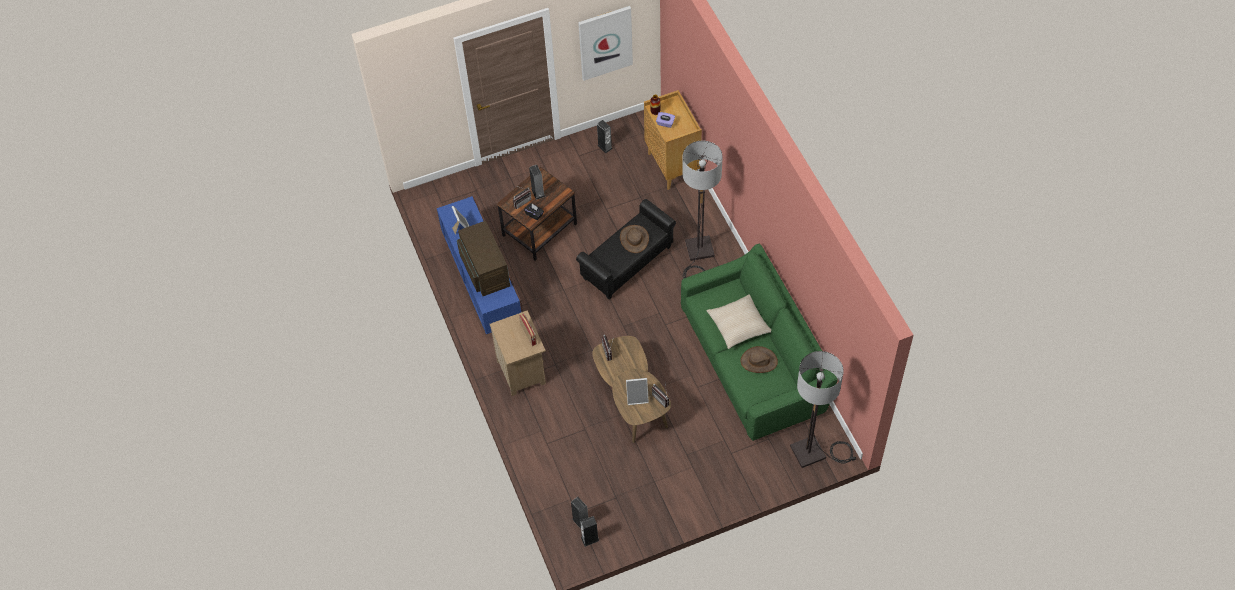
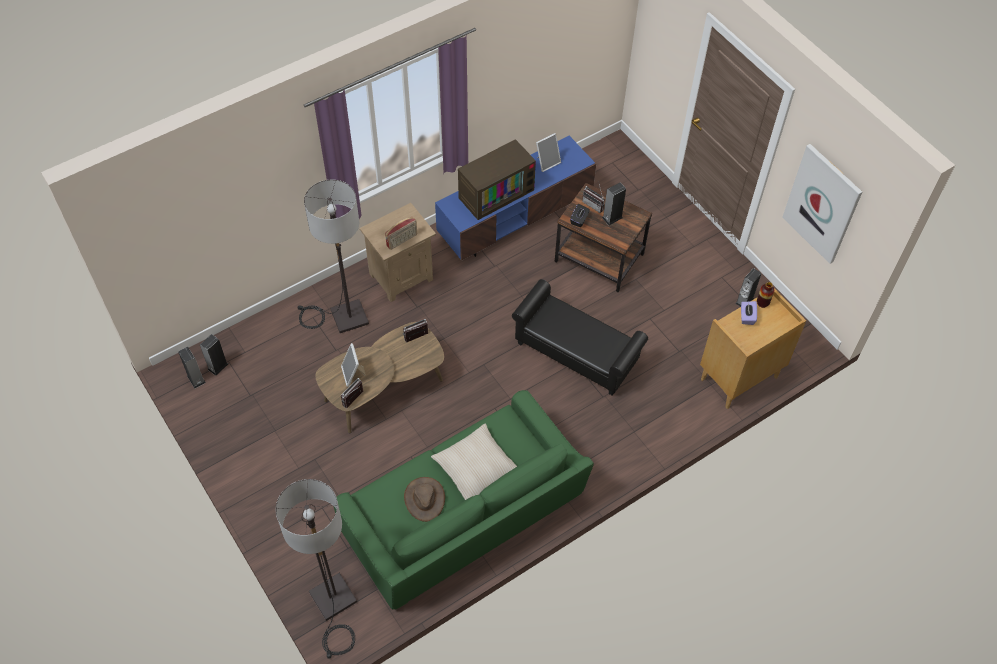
camera: 75 degrees right, 0 degrees up
brown hat [620,225,649,253] -> none
floor lamp [682,141,723,278] -> floor lamp moved to [297,180,369,333]

